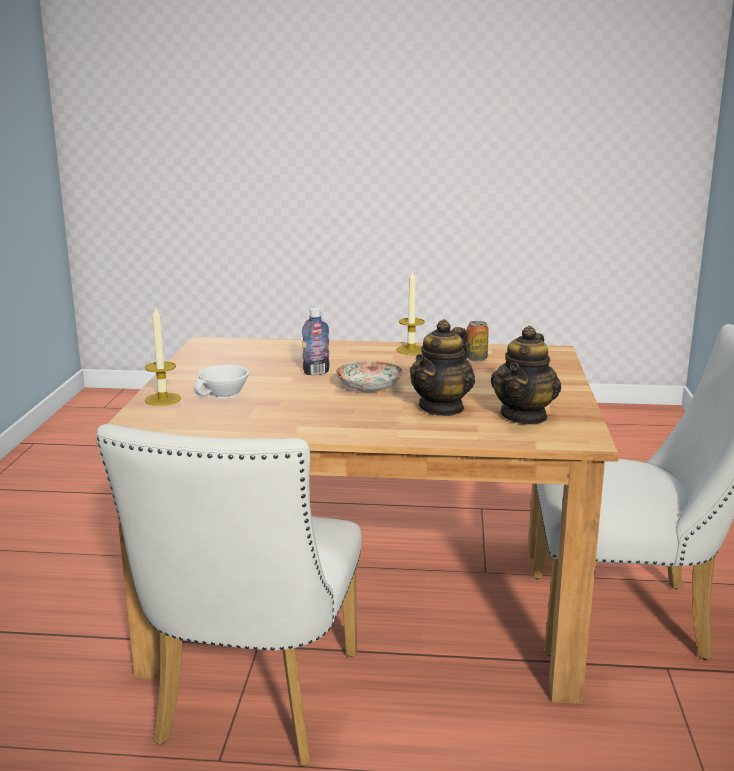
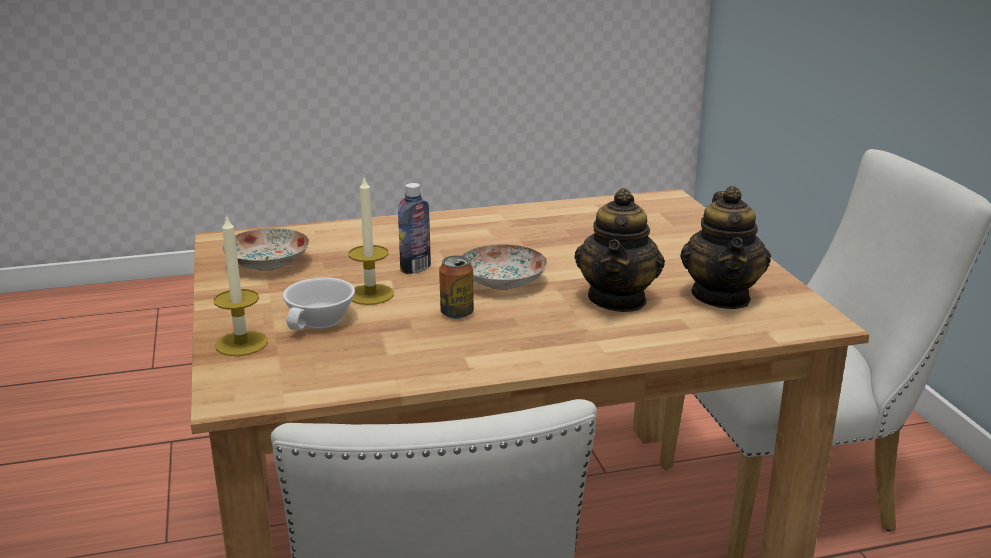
camera: 20 degrees left, 5 degrees up
candle [396,269,425,355] -> candle moved to [348,175,394,305]
can [466,321,489,361] -> can moved to [439,256,474,319]
none -> plate [222,228,309,271]

